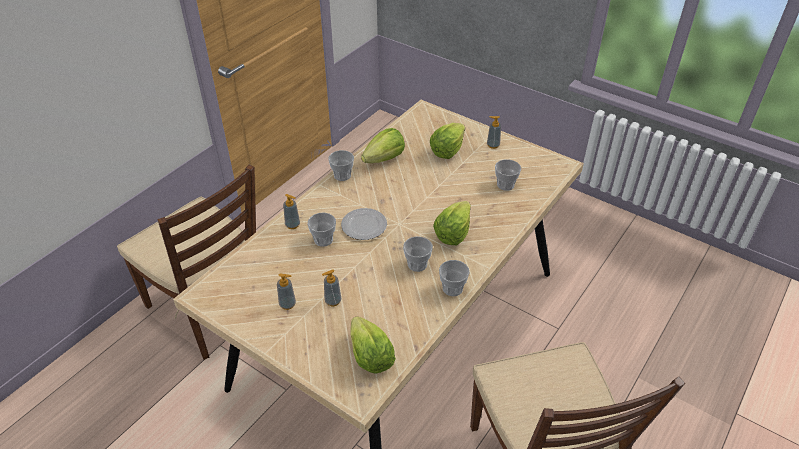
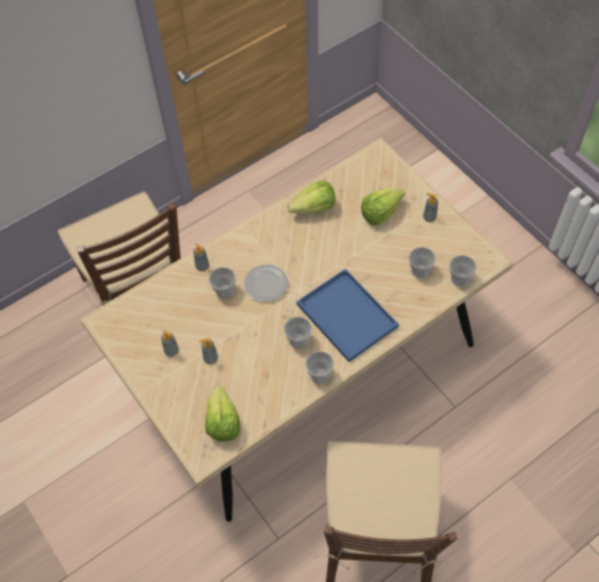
camera: 20 degrees right, 15 degrees up
cup [328,150,354,181] -> cup moved to [449,255,477,286]
lettuce [433,201,471,245] -> blue tray [297,269,399,362]

